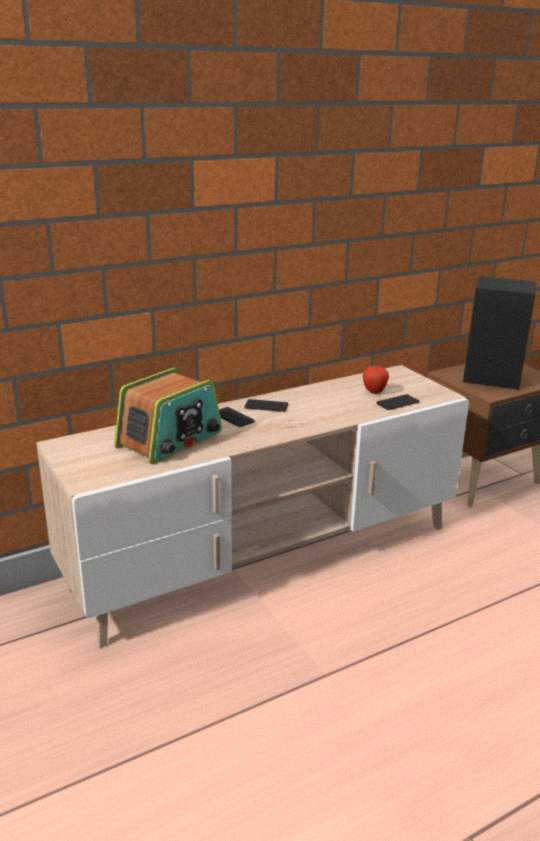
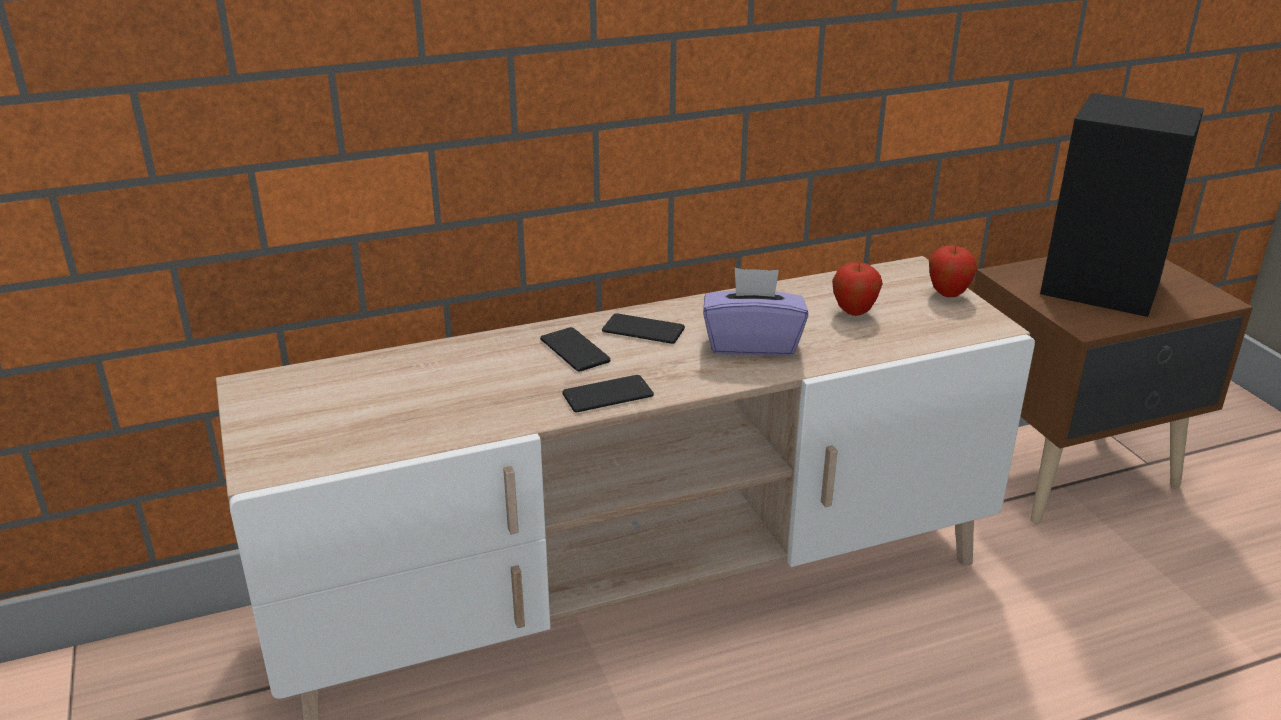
camera: 10 degrees right, 5 degrees up
radio [114,368,222,464] -> none
phone [376,394,420,410] -> phone moved to [562,375,654,413]
none -> purple tissue box [703,268,808,356]
none -> apple [929,245,977,297]

